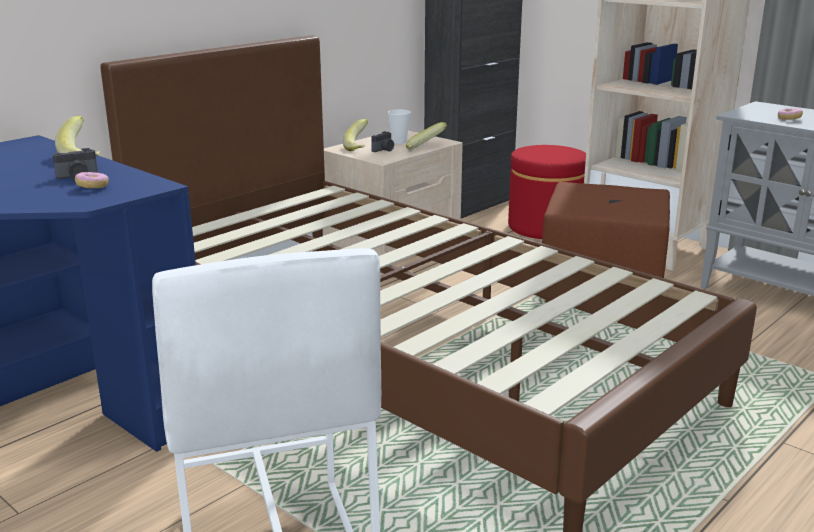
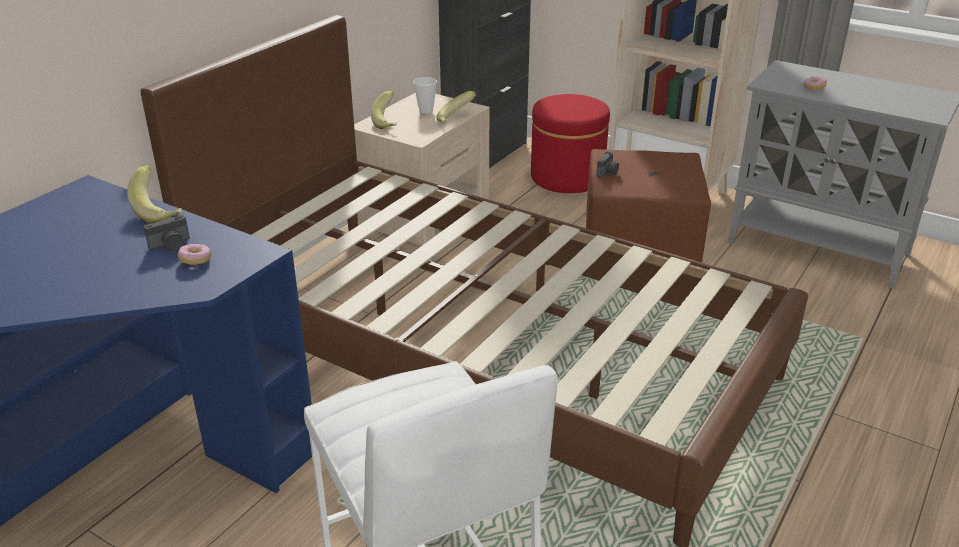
camera: 10 degrees left, 10 degrees up
camera [371,131,394,152] -> camera moved to [596,151,619,177]

